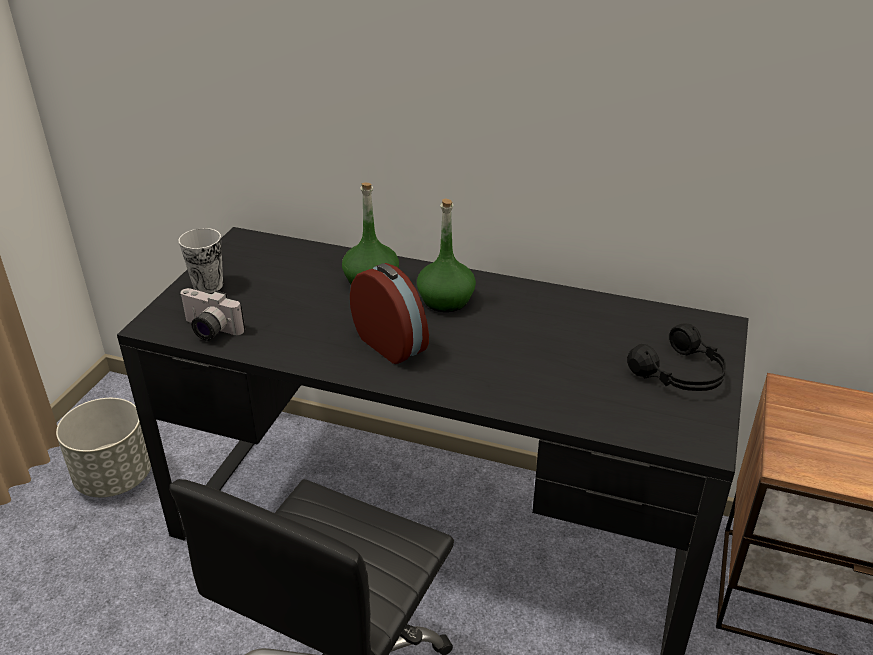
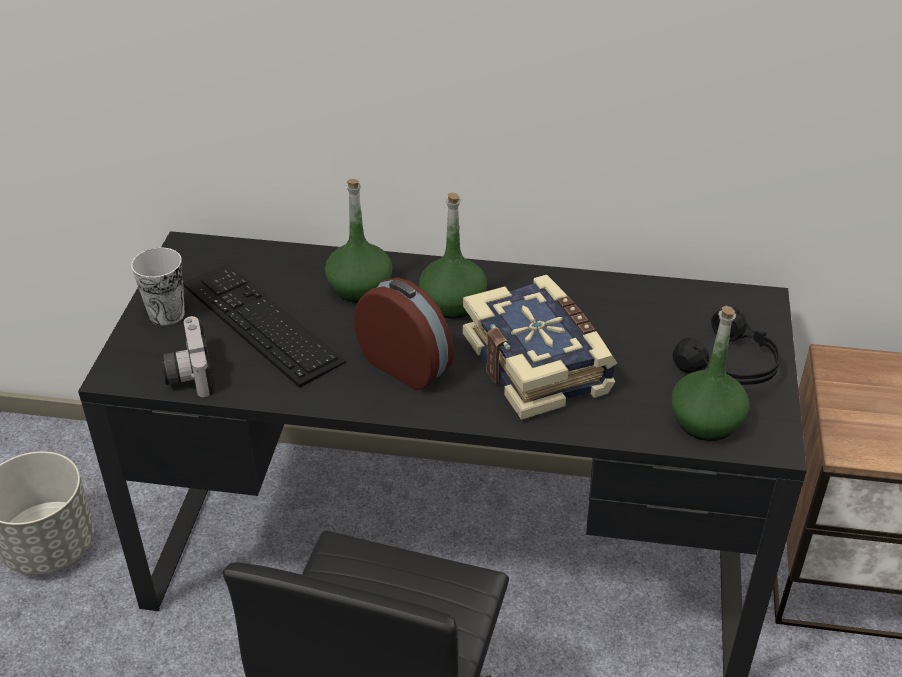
camera: 10 degrees left, 5 degrees up
camera [180,288,245,341] -> camera turned 60 degrees clockwise [161,316,215,397]
none -> keyboard [183,264,346,388]
none -> book [463,275,617,420]
none -> green bottle [672,306,749,441]

